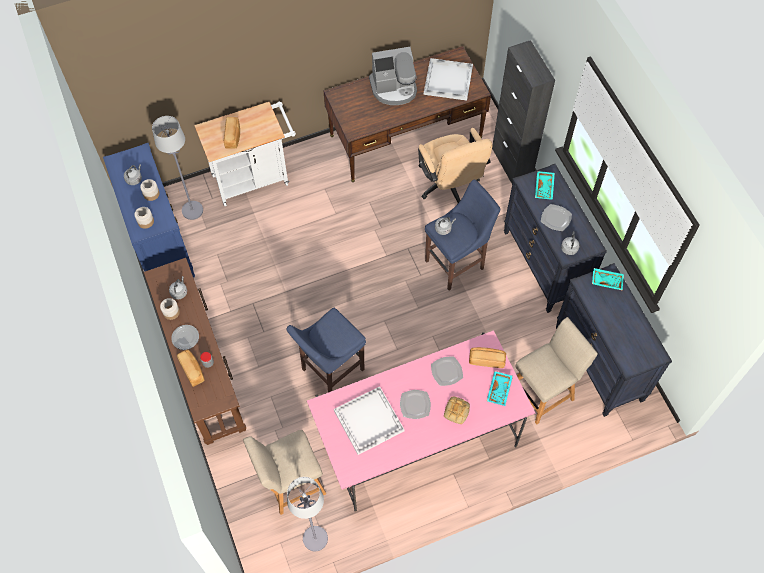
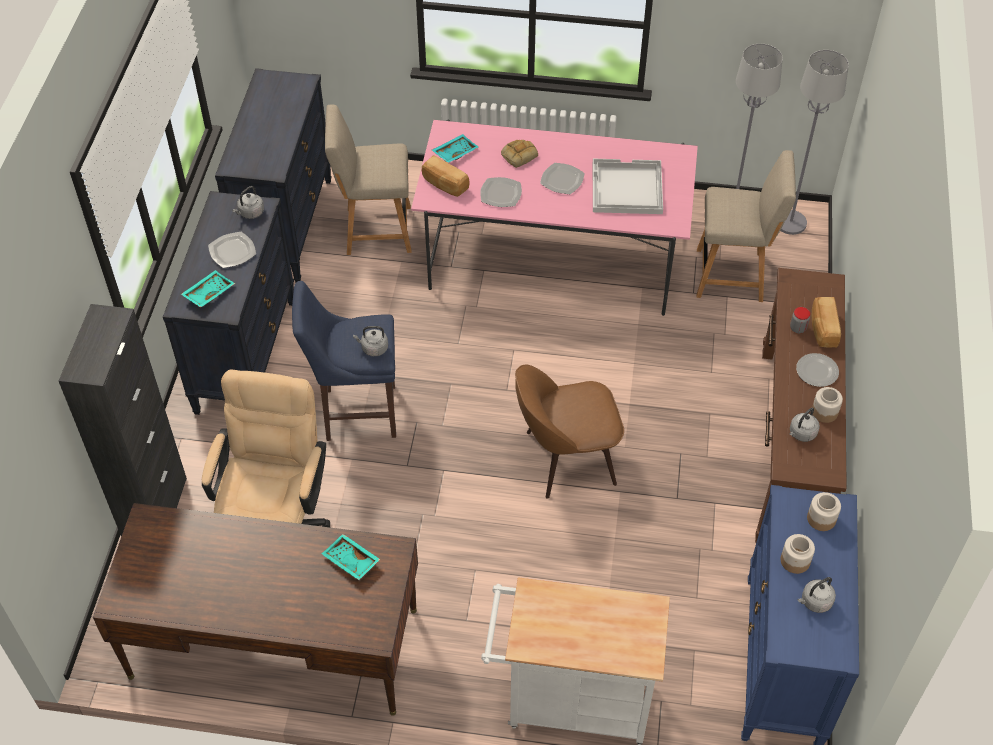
camera: 150 degrees left, 10 degrees down
grey floor lamp [152,116,203,220] -> grey floor lamp moved to [780,50,849,235]
bread [224,117,240,149] -> none
blue stool [286,308,366,392] -> none
coffee machine [369,47,417,105] -> none
white tray [424,58,473,101] -> none
turquoise tray [592,268,624,291] -> turquoise tray moved to [321,534,380,580]
none -> brown chair [515,364,624,499]

